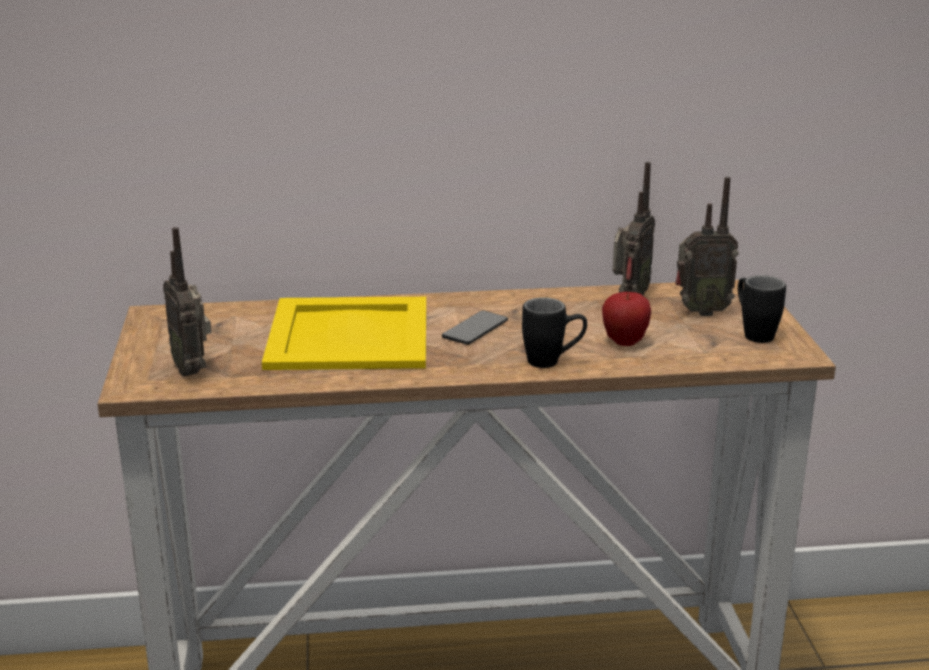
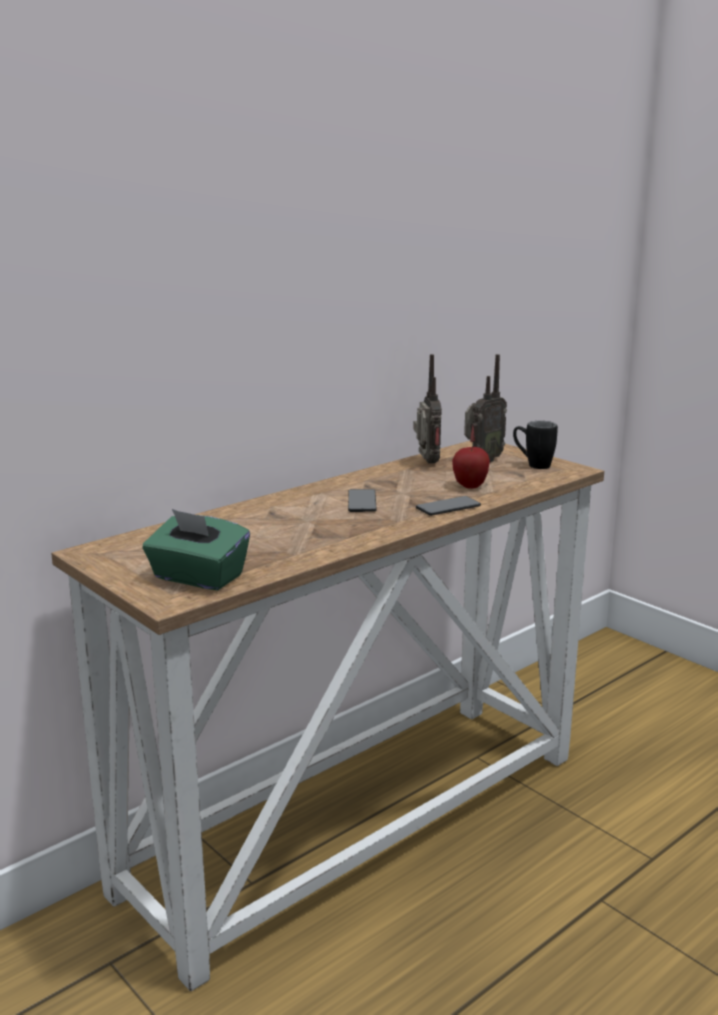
camera: 35 degrees left, 5 degrees down
radio [163,227,212,376] -> green tissue box [142,509,250,590]
yellow tray [262,297,426,370] -> none
black mug [522,297,587,368] -> phone [416,496,481,516]

